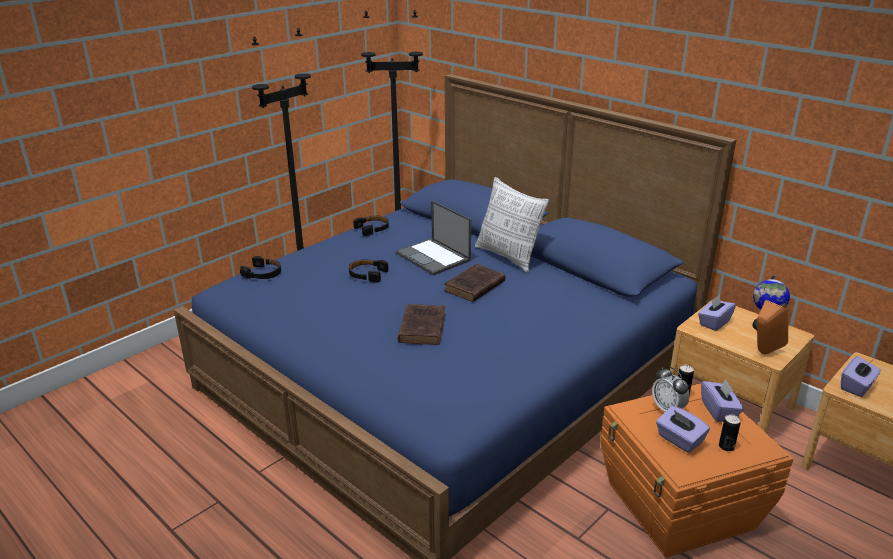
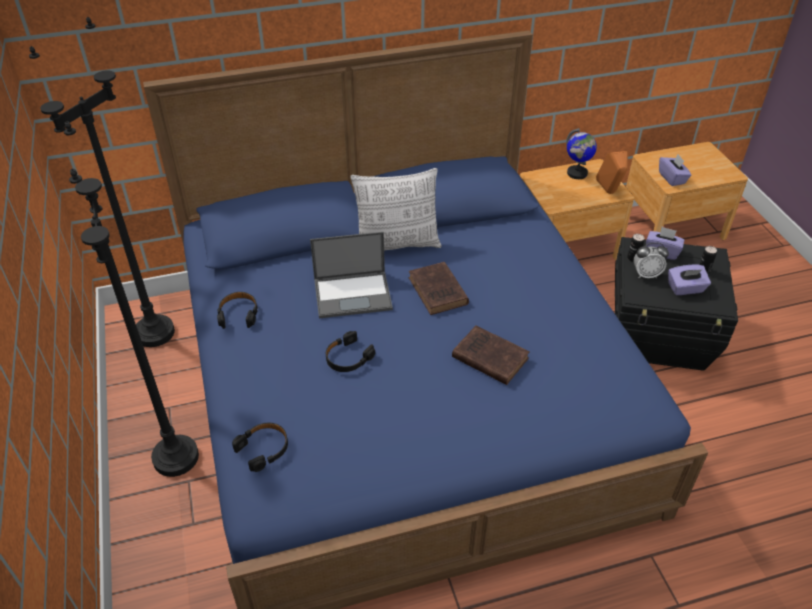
camera: 60 degrees left, 15 degrees up
orange storage box [600,384,794,558] -> black storage box [615,237,738,371]
purple tissue box [698,295,736,331] -> none

